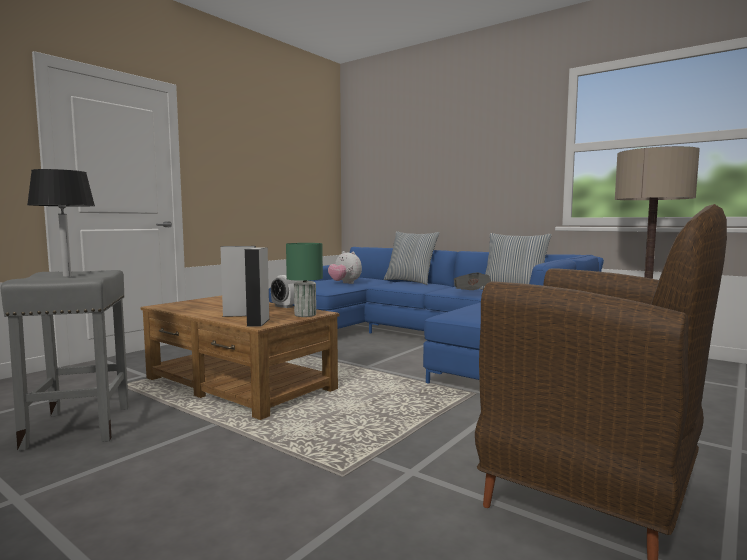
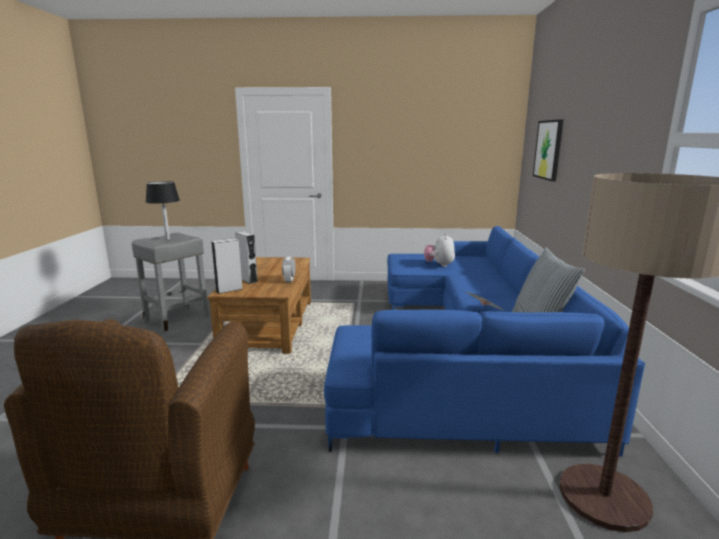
camera: 55 degrees right, 10 degrees up
green table lamp [286,243,323,317] -> none
pillow [384,231,440,285] -> none
none -> picture [533,120,563,181]

